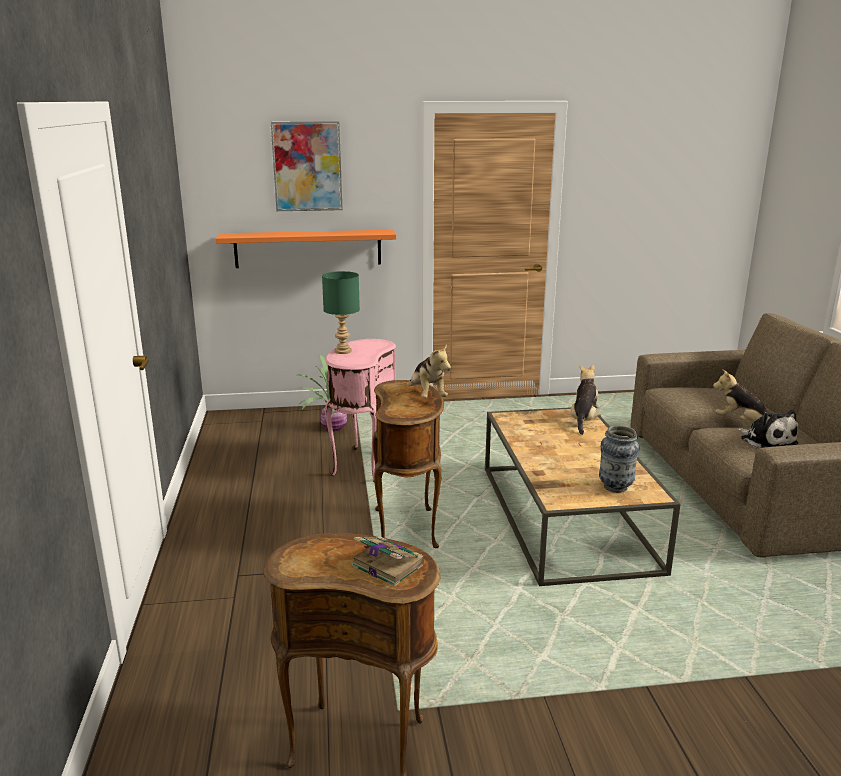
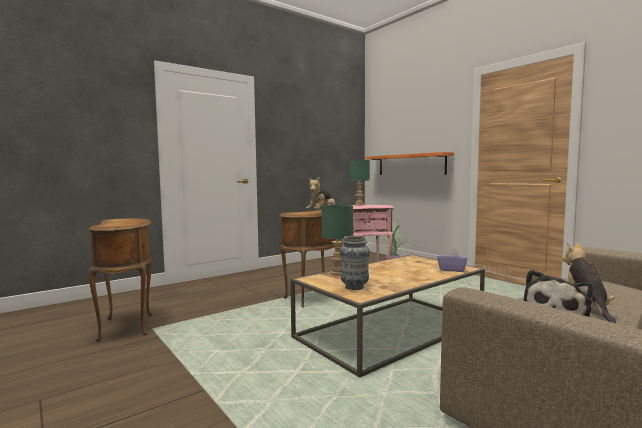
camera: 60 degrees right, 15 degrees down
picture [271,122,343,211] -> none
book [352,537,424,587] -> none
plush toy [571,365,602,435] -> purple tissue box [437,248,467,272]
none -> green table lamp [322,205,353,275]

